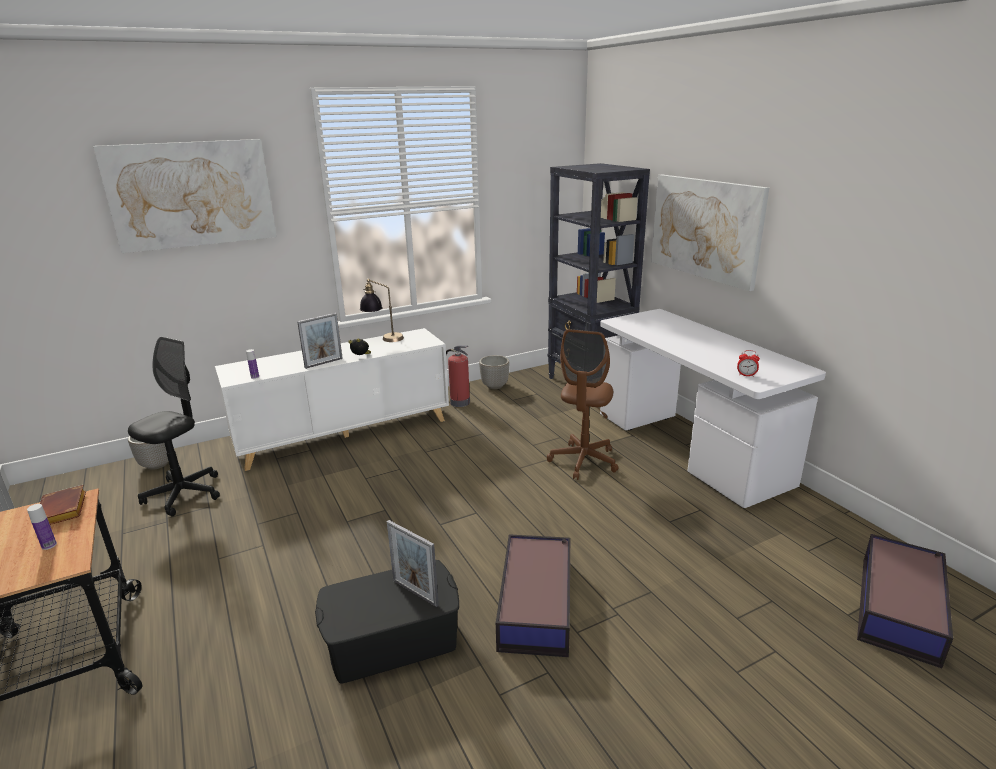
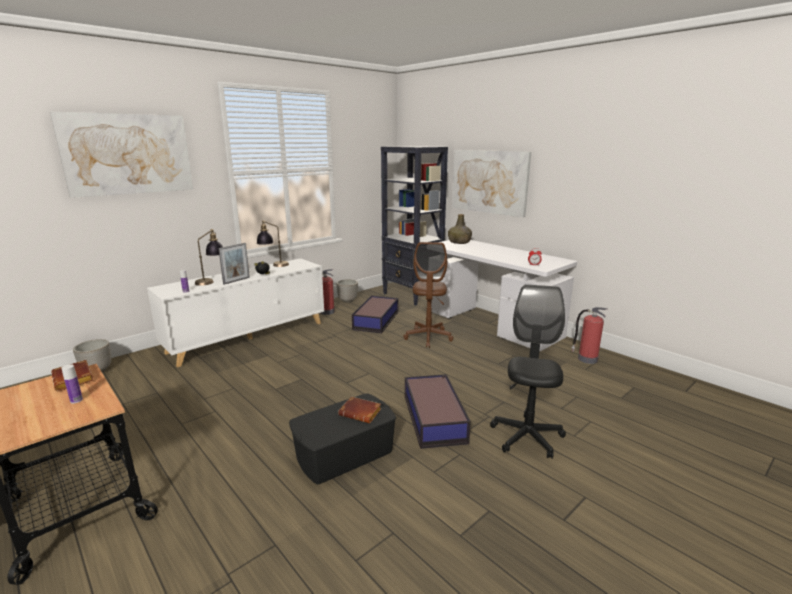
camera: 15 degrees left, 5 degrees down
black office chair [128,336,220,517] -> black office chair moved to [490,284,566,459]
picture frame [387,520,439,607] -> brown book [338,397,381,423]
storage box [857,534,953,668] -> storage box moved to [352,296,398,333]
none -> table lamp [195,229,223,286]
none -> green bottle [448,214,472,244]
none -> fire extinguisher [571,307,608,364]

